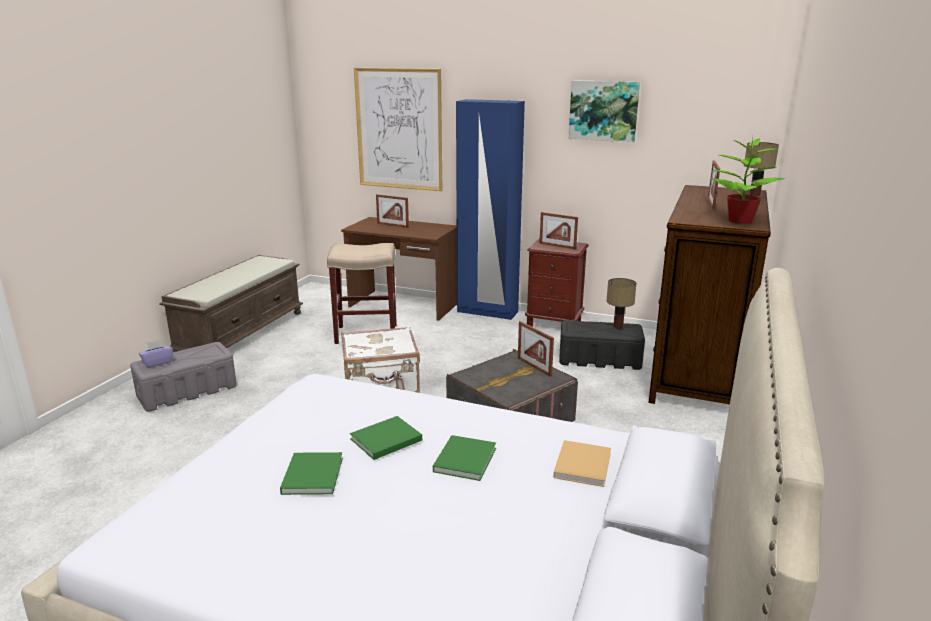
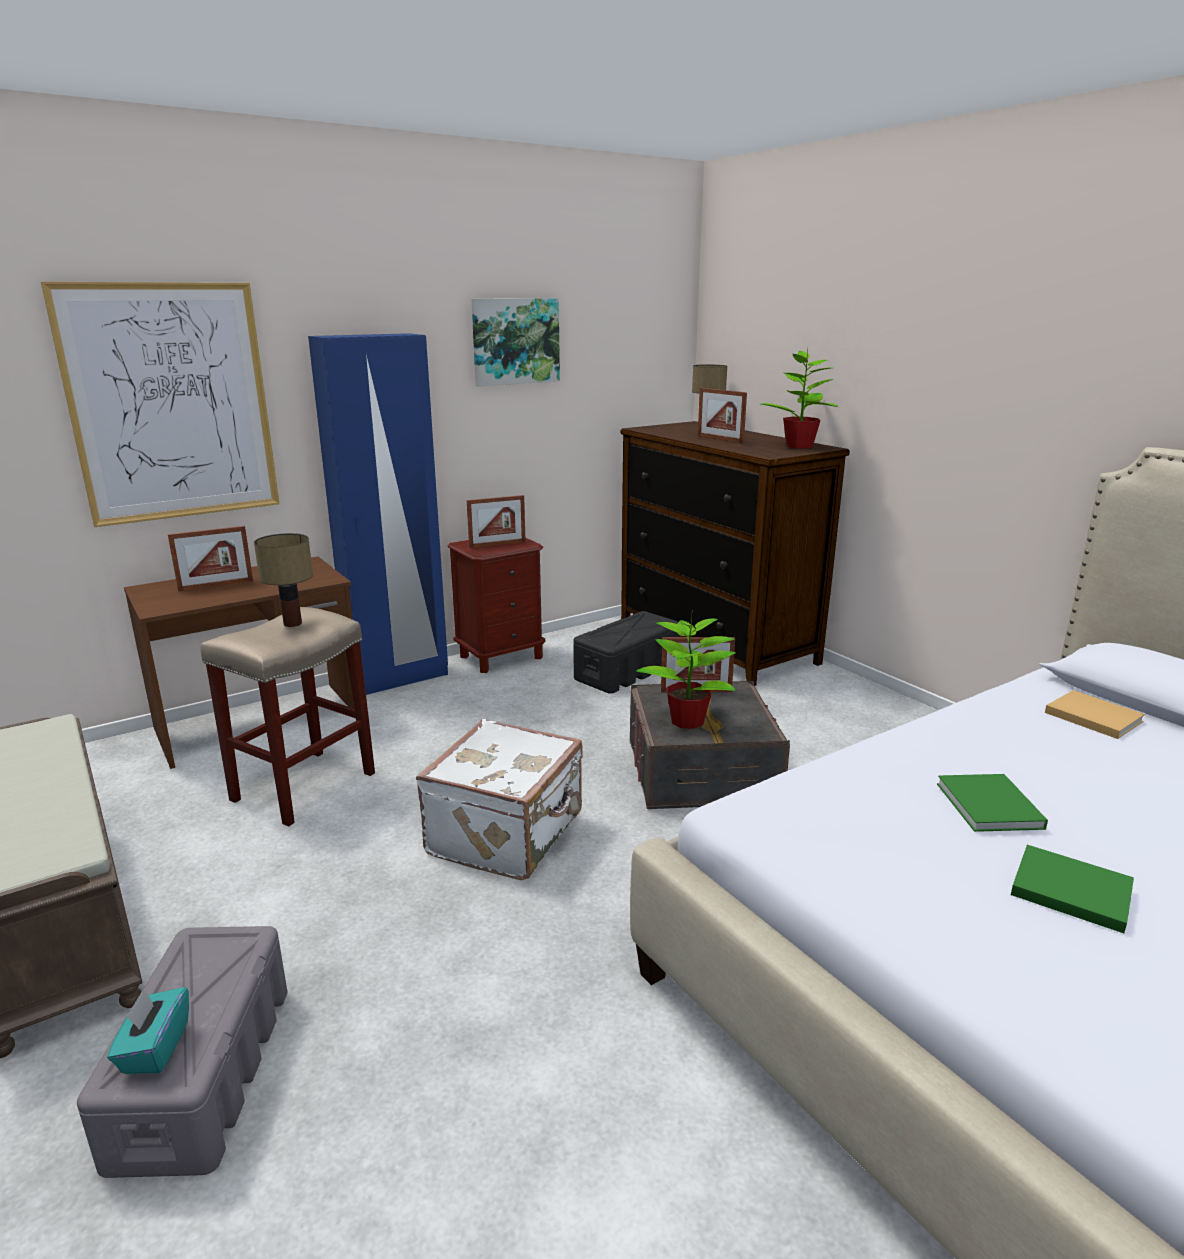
camera: 55 degrees left, 0 degrees up
purple tissue box [139,340,173,368] -> turquoise tissue box [107,987,189,1074]
green book [433,435,496,481] -> none
table lamp [607,278,637,329] -> table lamp moved to [254,533,313,627]
none -> potted plant [636,611,736,729]

